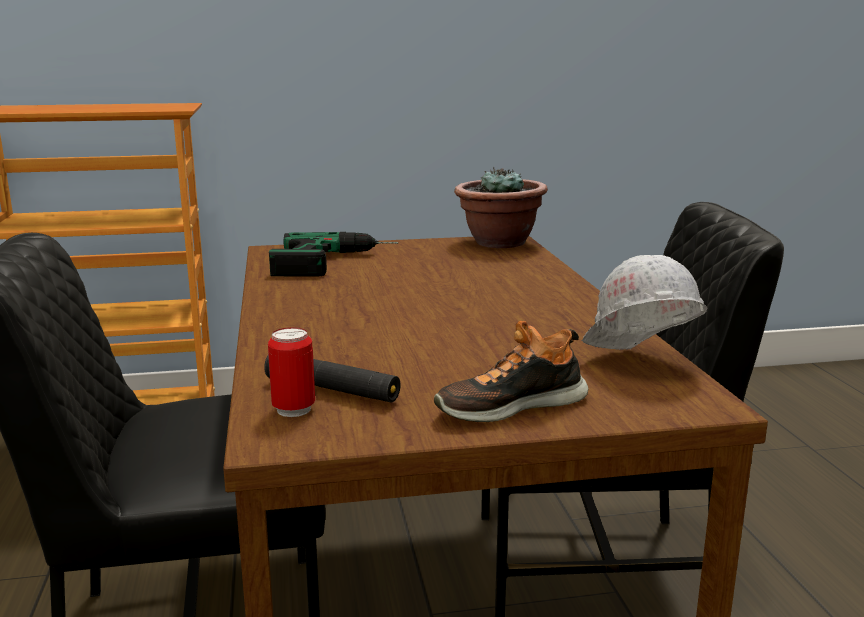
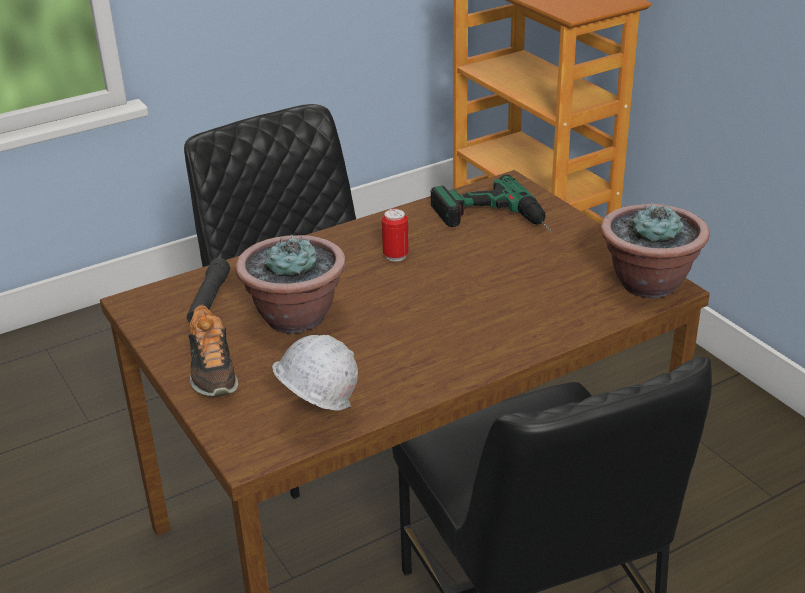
camera: 70 degrees right, 15 degrees up
can [268,327,315,417] -> can moved to [382,209,409,262]
shoe [434,321,589,422] -> shoe turned 150 degrees counterclockwise [188,304,238,397]
none -> potted plant [235,235,346,334]

